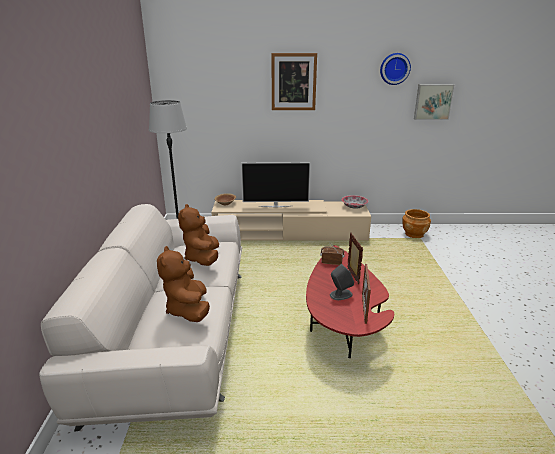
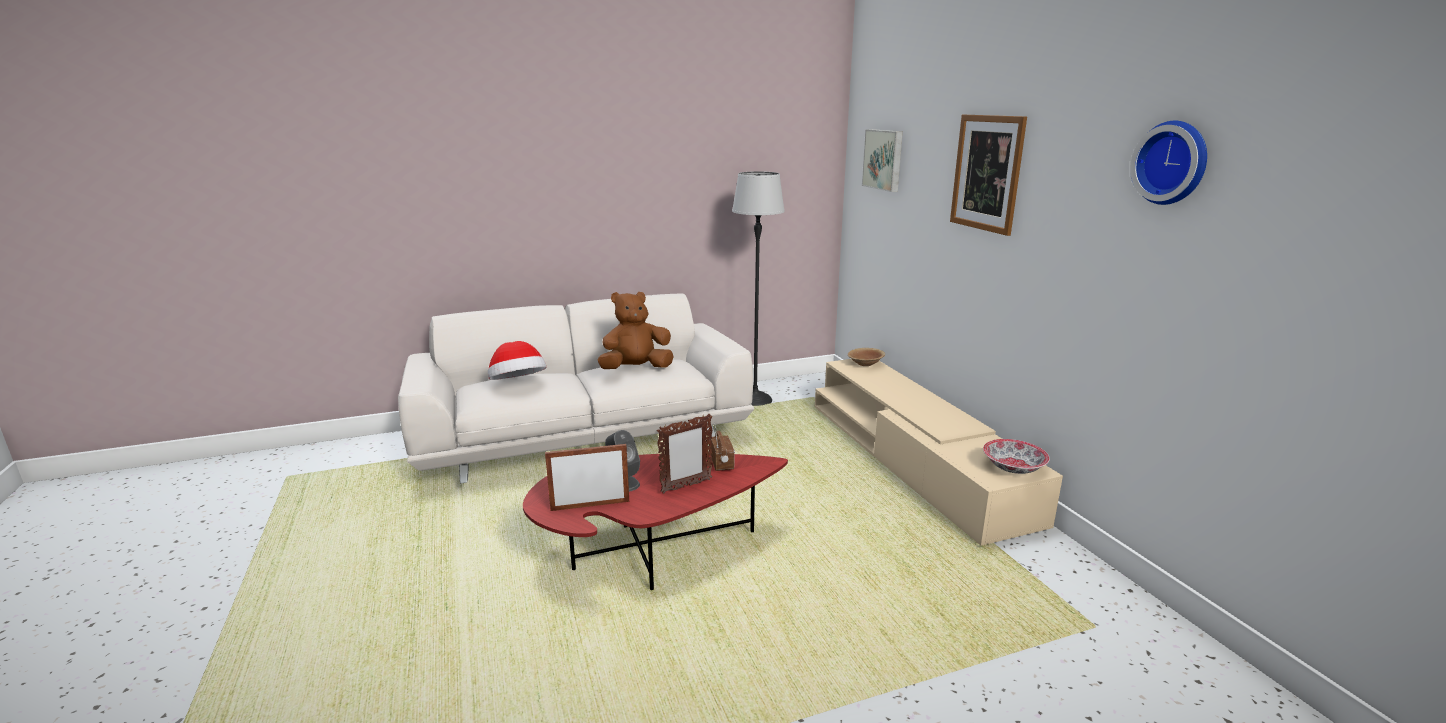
camera: 70 degrees right, 5 degrees down
brown plush toy [157,246,210,322] -> hat [488,341,546,380]
television [241,162,310,207] -> none
brown planter [402,209,431,238] -> none
picture [414,84,454,120] -> picture moved to [862,129,903,192]

